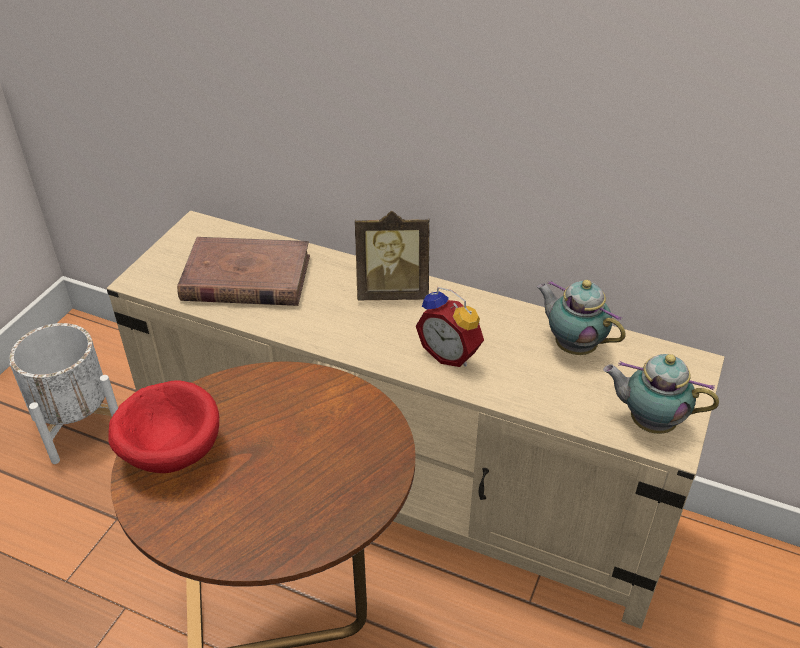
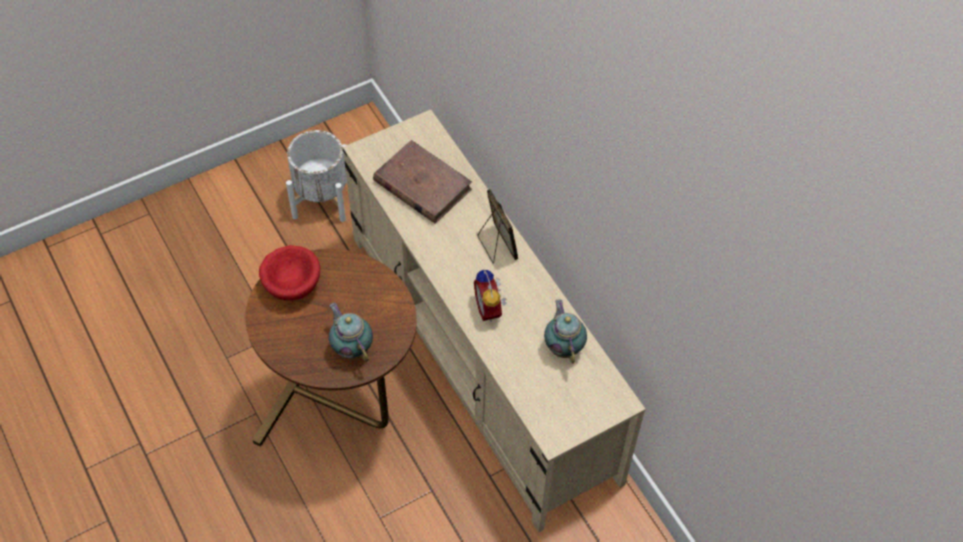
camera: 35 degrees right, 15 degrees up
picture frame [355,211,430,300] -> picture frame turned 150 degrees counterclockwise [478,189,518,264]
teapot [603,354,719,434] -> teapot moved to [329,303,373,362]

